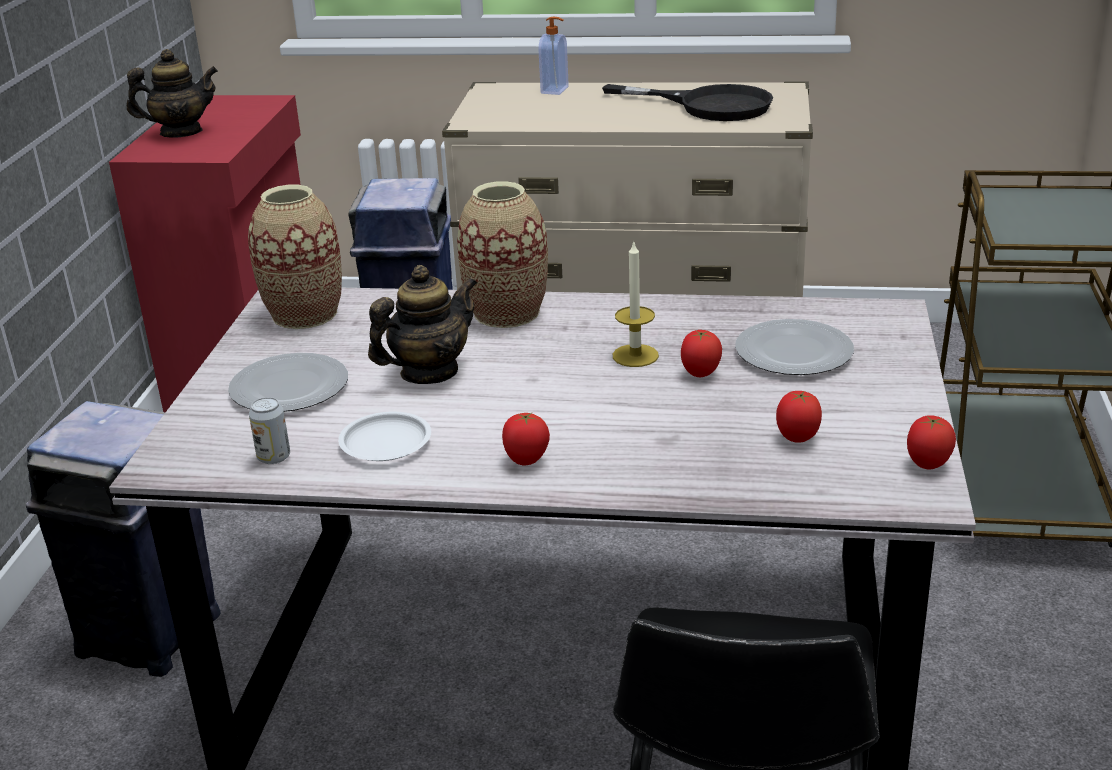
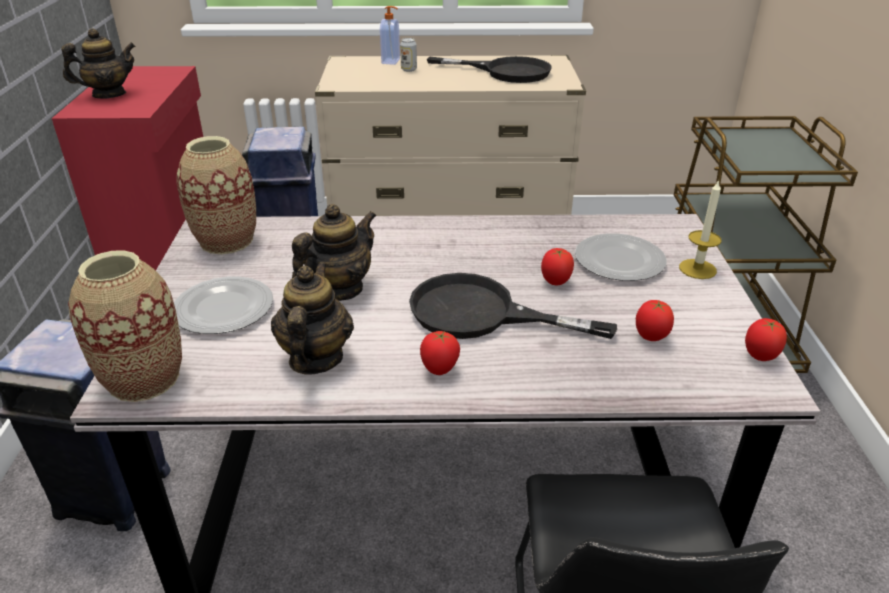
camera: 10 degrees left, 5 degrees up
can [249,397,290,464] -> can moved to [400,38,417,72]
white plate [338,412,431,461] -> teapot [271,262,354,375]
vase [457,181,548,328] -> vase moved to [68,250,182,402]
candle [613,240,659,367] -> candle moved to [679,179,722,279]
none -> black frying pan [409,273,617,339]

